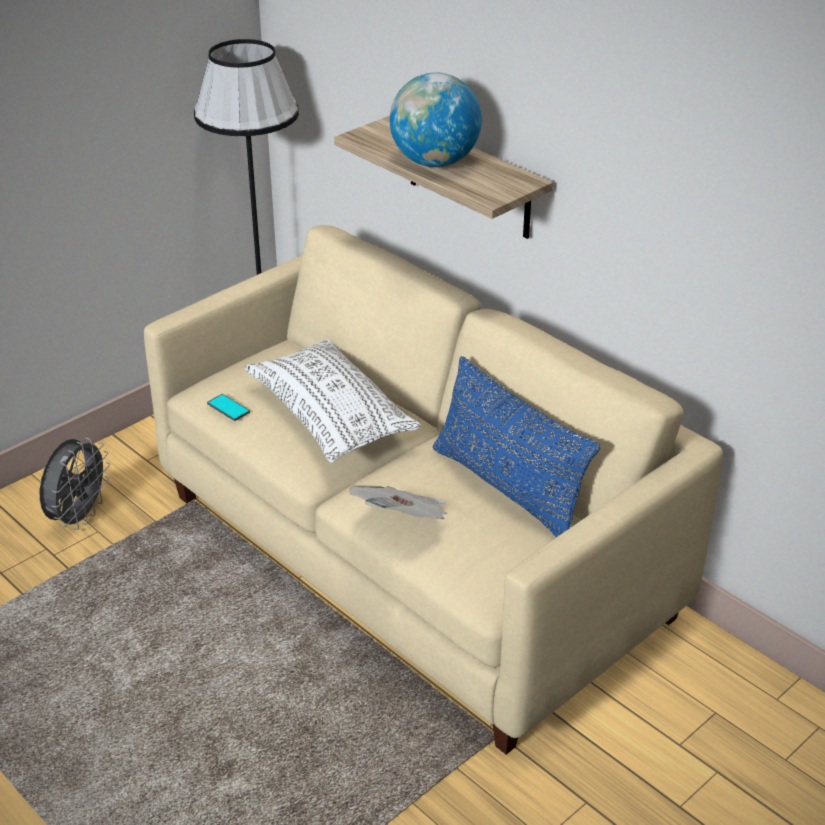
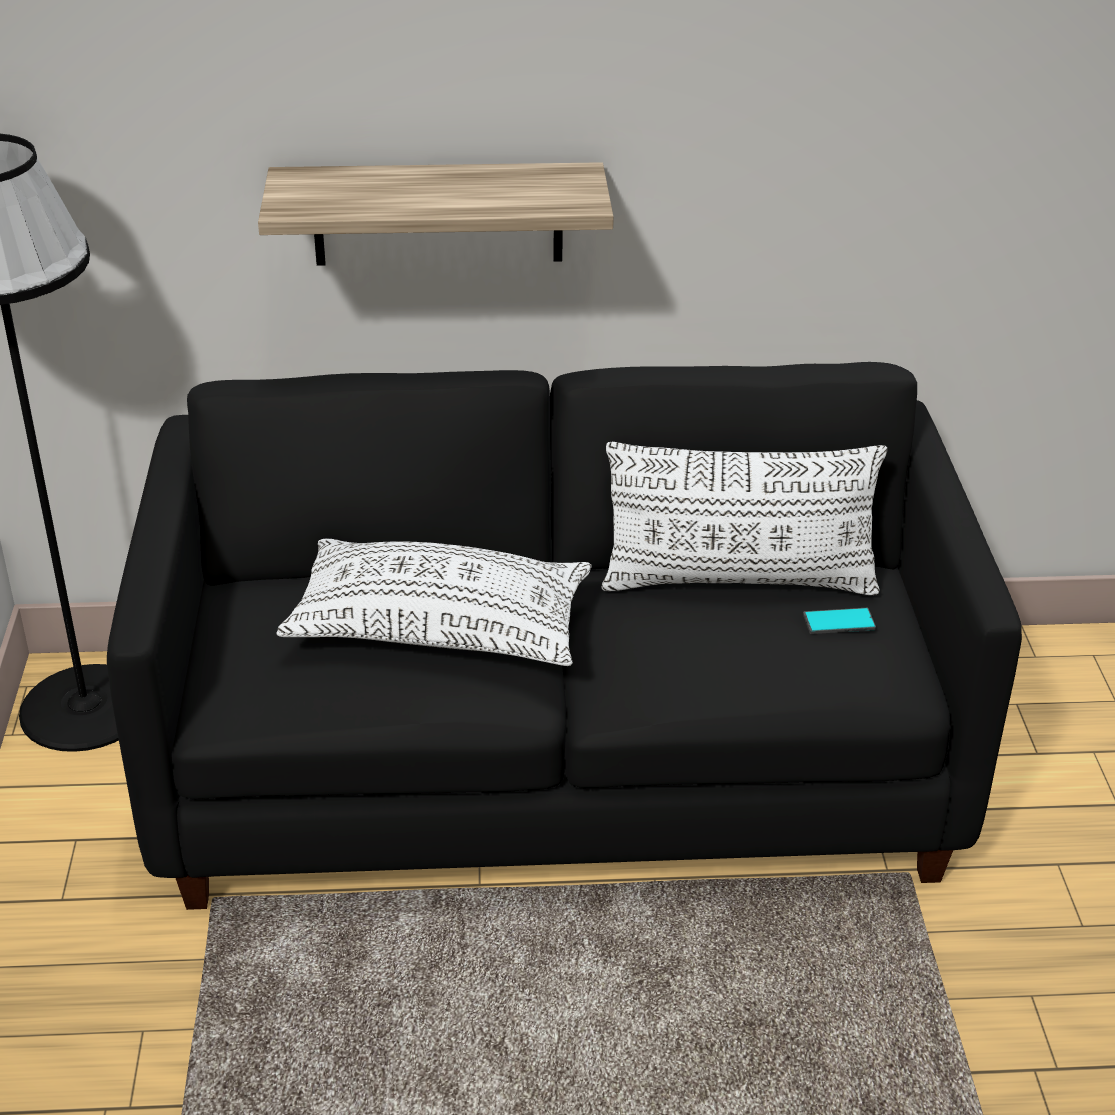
camera: 50 degrees left, 0 degrees up
grey fan [40,438,110,530] -> none
beige sofa [144,225,723,755] -> black sofa [107,362,1022,910]
phone [207,394,250,421] -> phone moved to [803,608,876,634]
newspaper [349,485,448,520] -> none
globe [390,72,482,167] -> none
blue pillow [433,356,601,537] -> white pillow [601,442,887,595]

